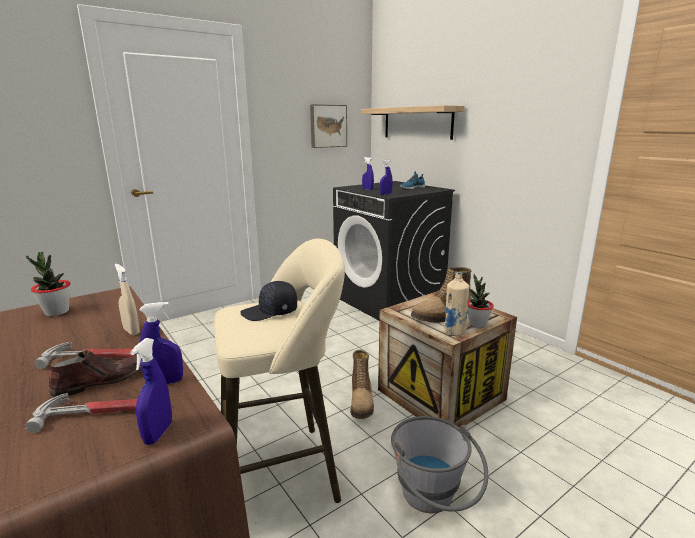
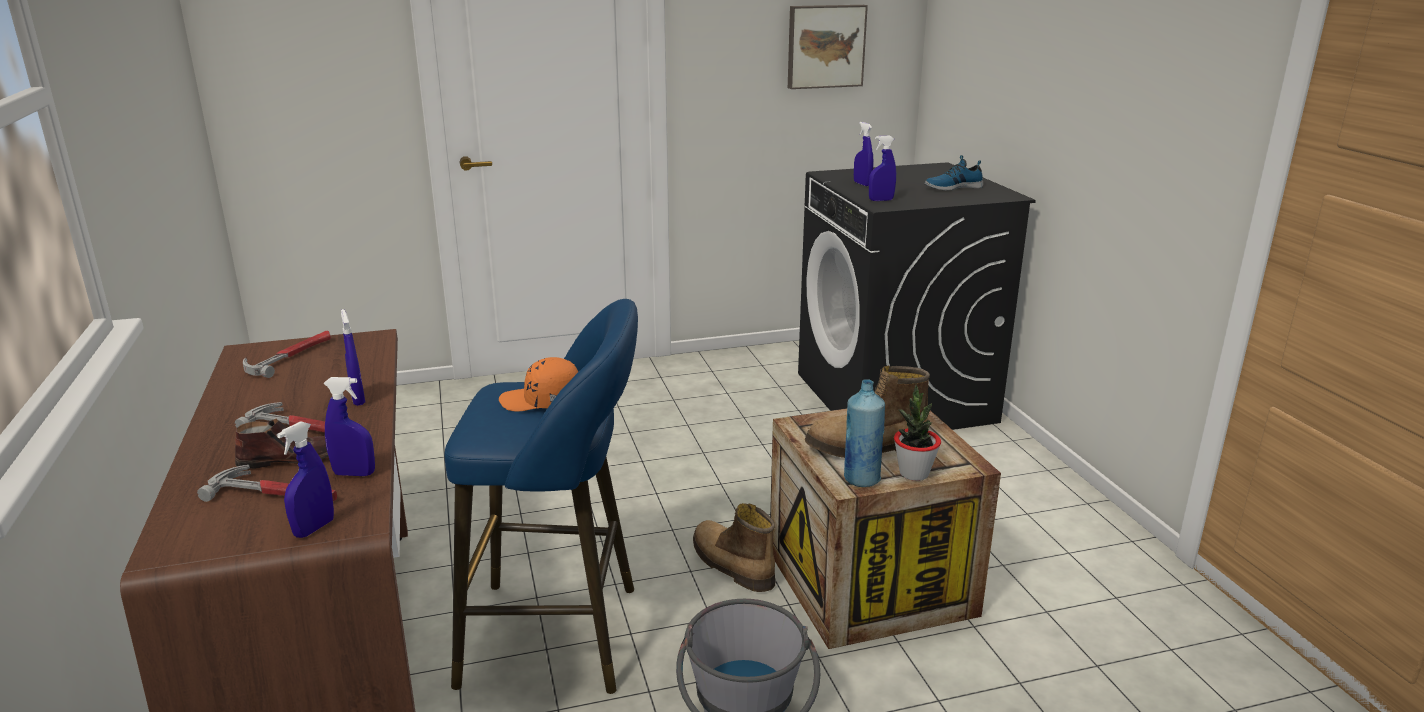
camera: 20 degrees right, 5 degrees up
potted plant [26,252,71,316] -> hammer [243,331,331,378]
beige spray bottle [115,264,140,335] -> blue spray bottle [341,309,365,406]
beige stool [214,239,345,503] -> blue stool [445,299,638,694]
black cap [240,281,297,321] -> orange cap [499,357,578,412]
boot [350,350,374,419] -> boot turned 120 degrees clockwise [693,503,775,592]
shelf [361,105,465,140] -> none
beige bottle [445,272,469,336] -> blue bottle [844,379,885,487]

